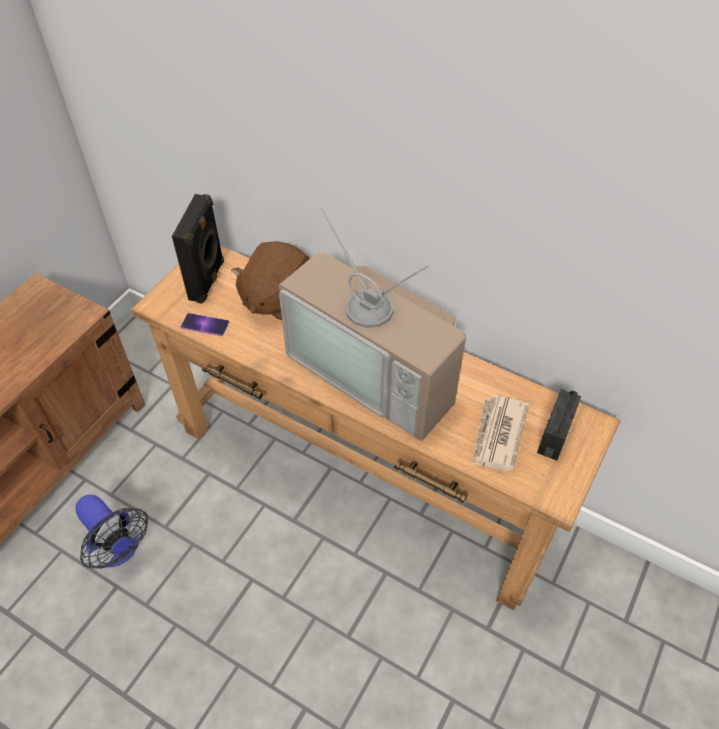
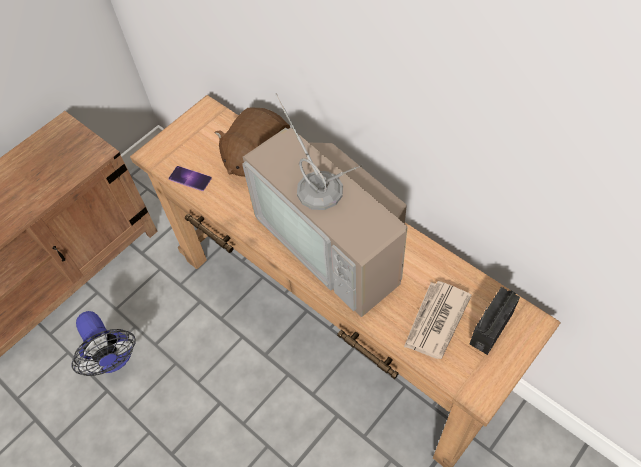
camera: 15 degrees right, 5 degrees up
black speaker [172,194,224,304] -> none

